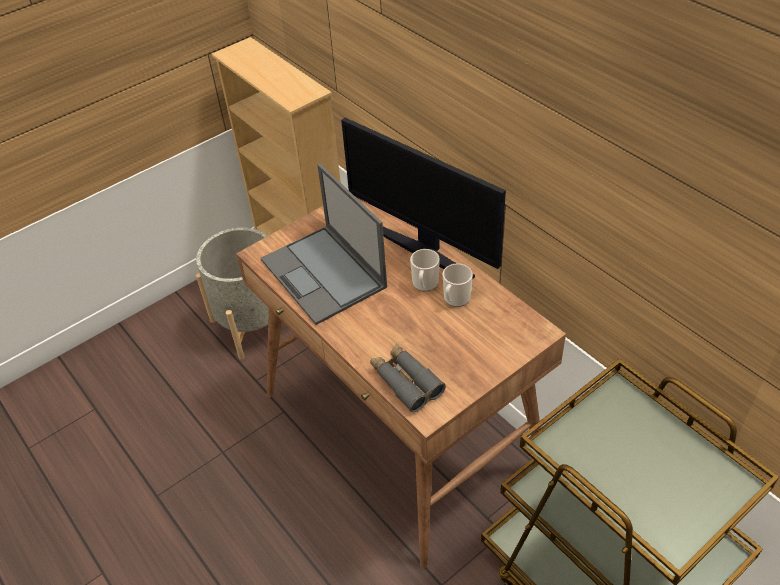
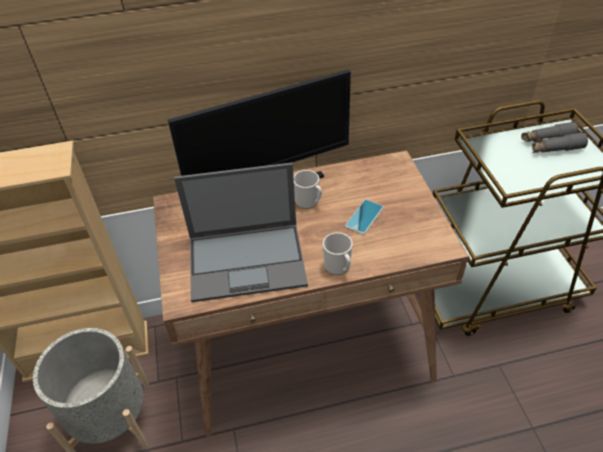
camera: 65 degrees left, 0 degrees up
grey binoculars [370,344,445,412] -> grey binoculars moved to [521,122,588,153]
mug [443,263,473,307] -> mug moved to [323,232,353,275]
none -> phone [345,199,384,234]

